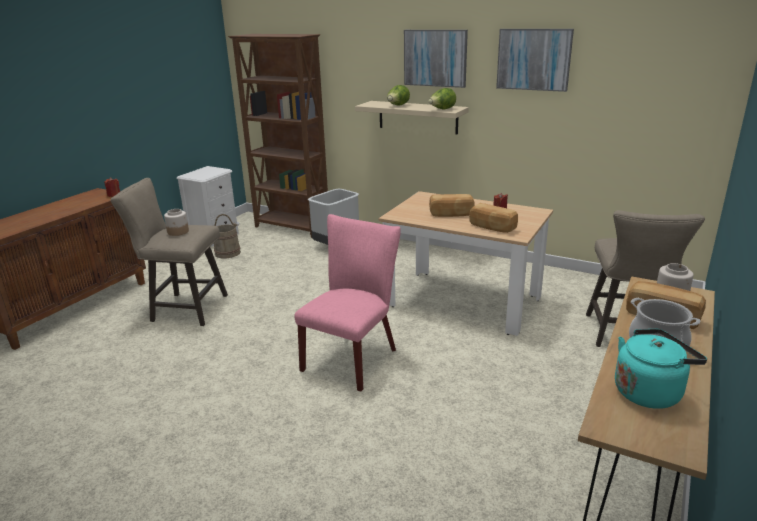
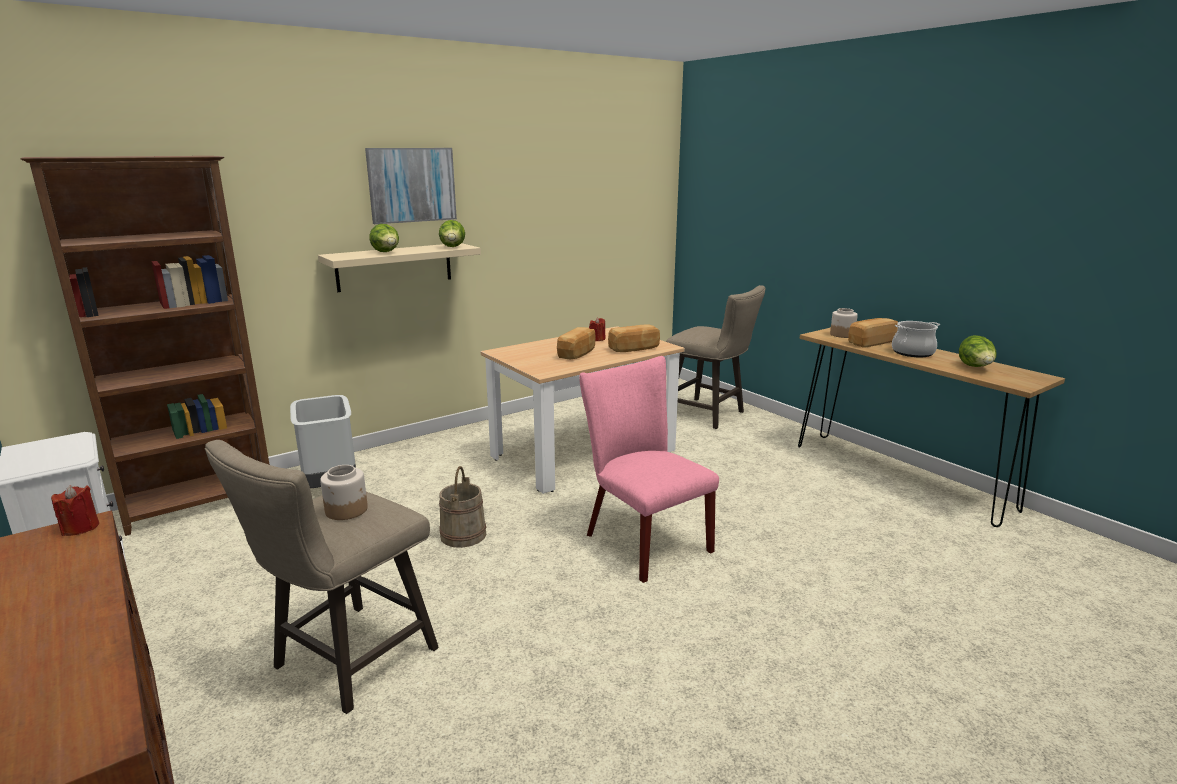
camera: 65 degrees left, 5 degrees down
beige bucket [214,214,241,258] -> beige bucket moved to [439,466,486,548]
picture [496,29,574,92] -> none
turquoise kettle [615,329,707,409] -> lettuce [959,335,997,367]

